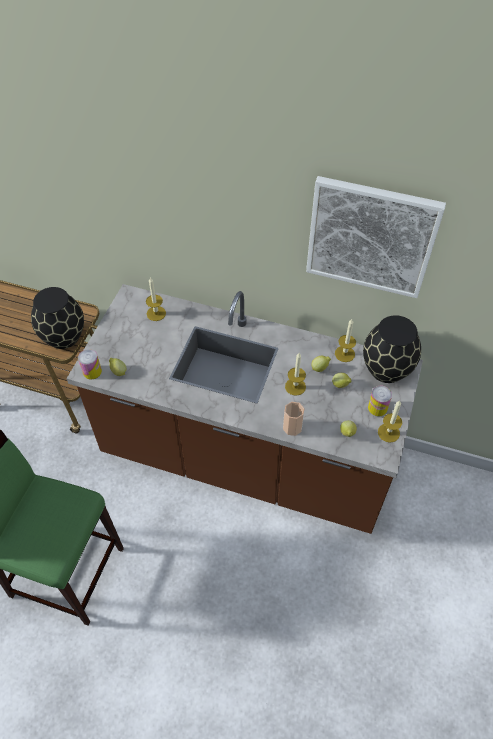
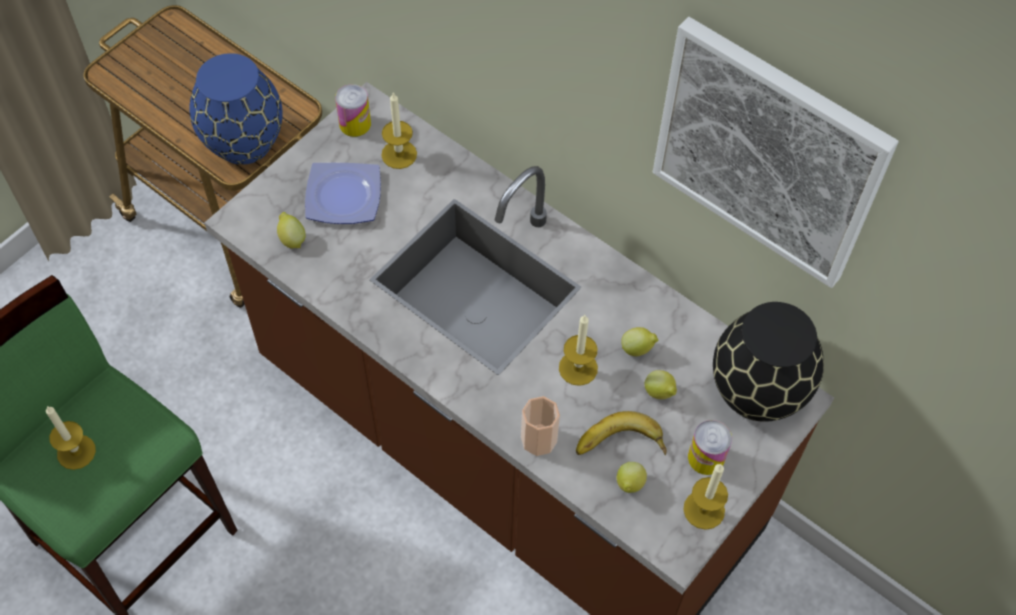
camera: 20 degrees right, 5 degrees up
black vase [31,287,84,349] -> blue vase [189,53,283,165]
can [78,349,102,379] -> can moved to [335,84,371,137]
candle [335,319,356,362] -> candle moved to [46,406,96,470]
none -> plate [305,163,381,224]
none -> banana [576,411,667,455]

